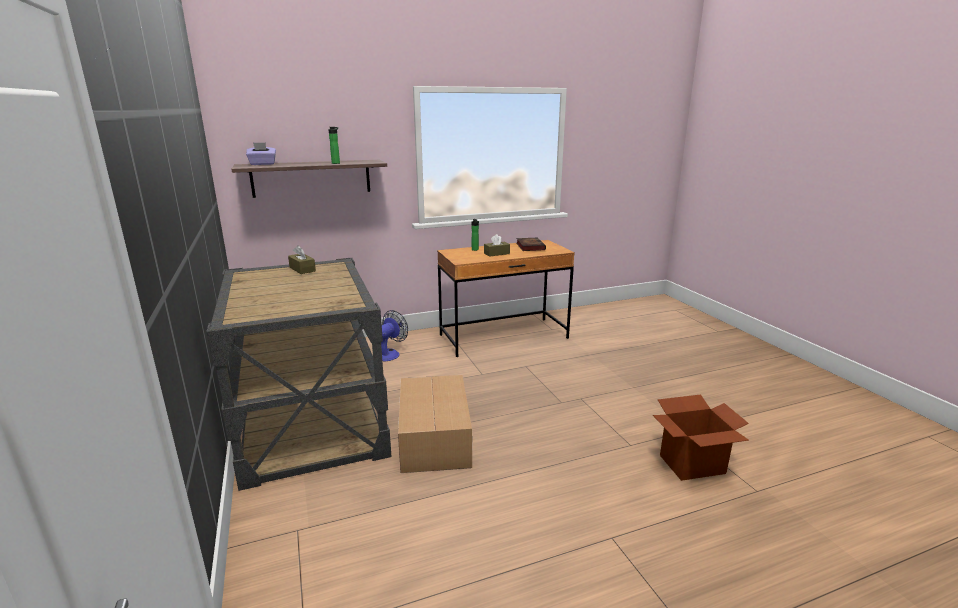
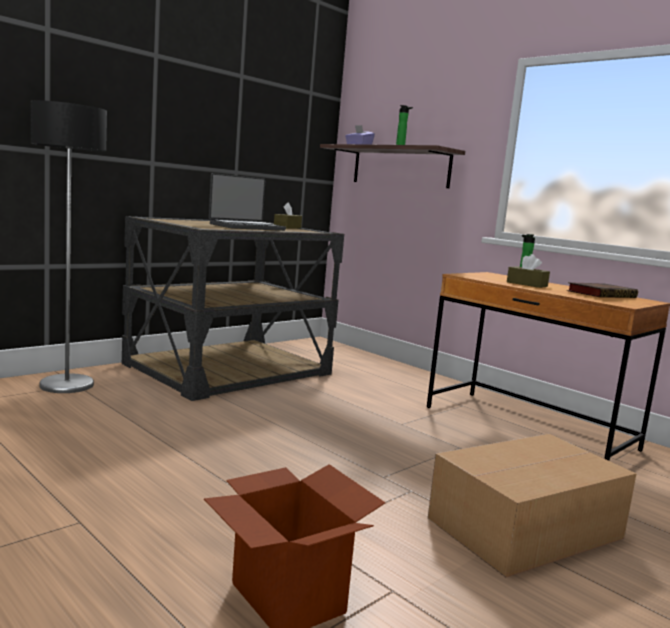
camera: 65 degrees right, 10 degrees down
fan [381,310,408,361] -> none
cardboard box [398,375,472,473] -> cardboard box moved to [428,434,637,577]
none -> floor lamp [31,100,107,393]
none -> laptop [209,173,286,231]

